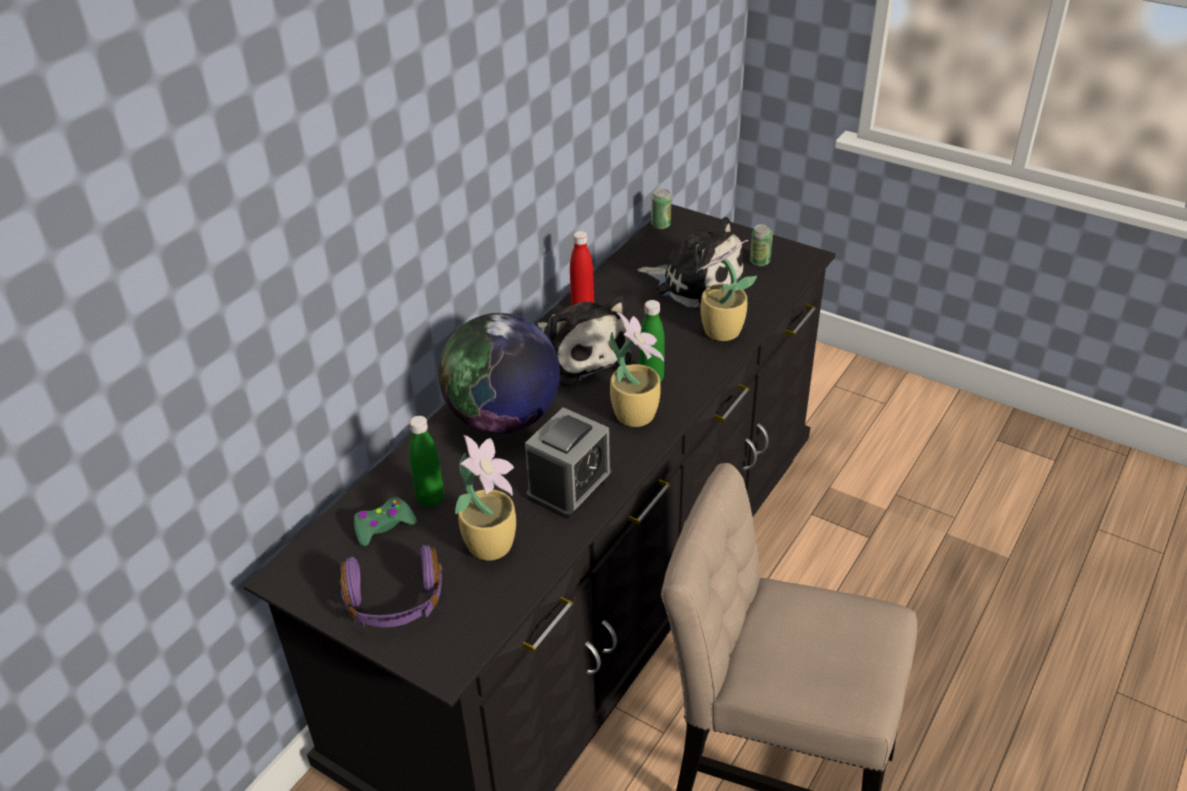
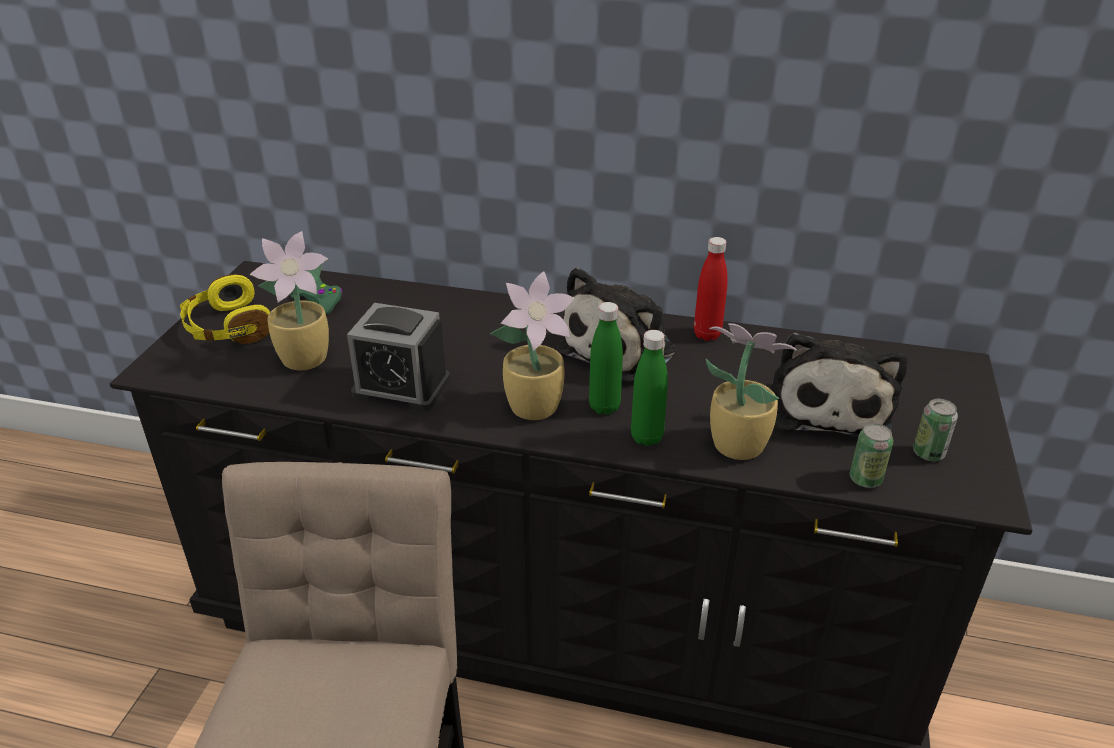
camera: 70 degrees right, 5 degrees down
purple headphones [339,545,442,628] -> yellow headphones [180,274,270,344]
green bottle [409,416,444,507] -> green bottle moved to [631,330,668,446]
globe [438,313,560,434] -> none
can [651,189,671,229] -> can moved to [850,423,893,488]

